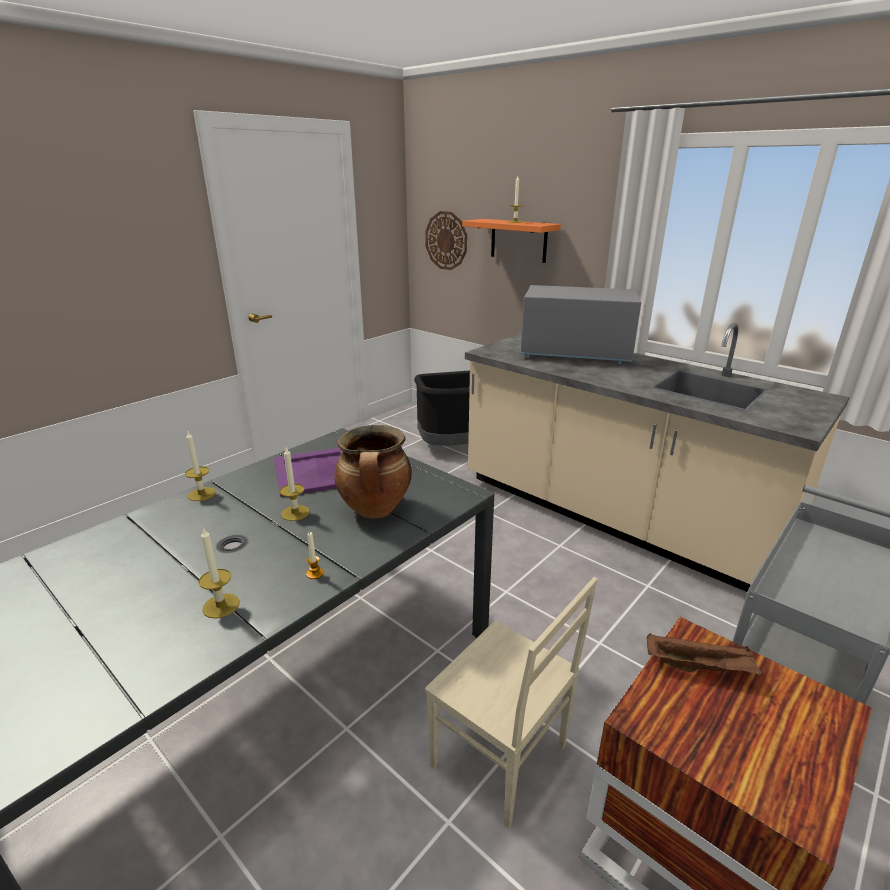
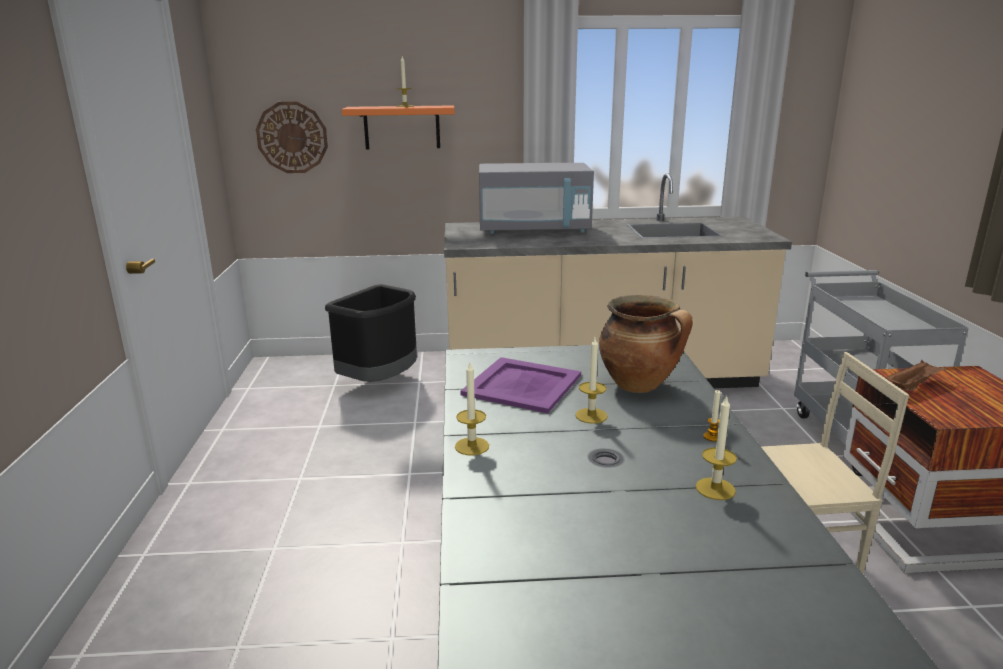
camera: 45 degrees left, 5 degrees down
grey microwave [520,285,641,364] -> grey microwave turned 150 degrees counterclockwise [479,163,594,234]

